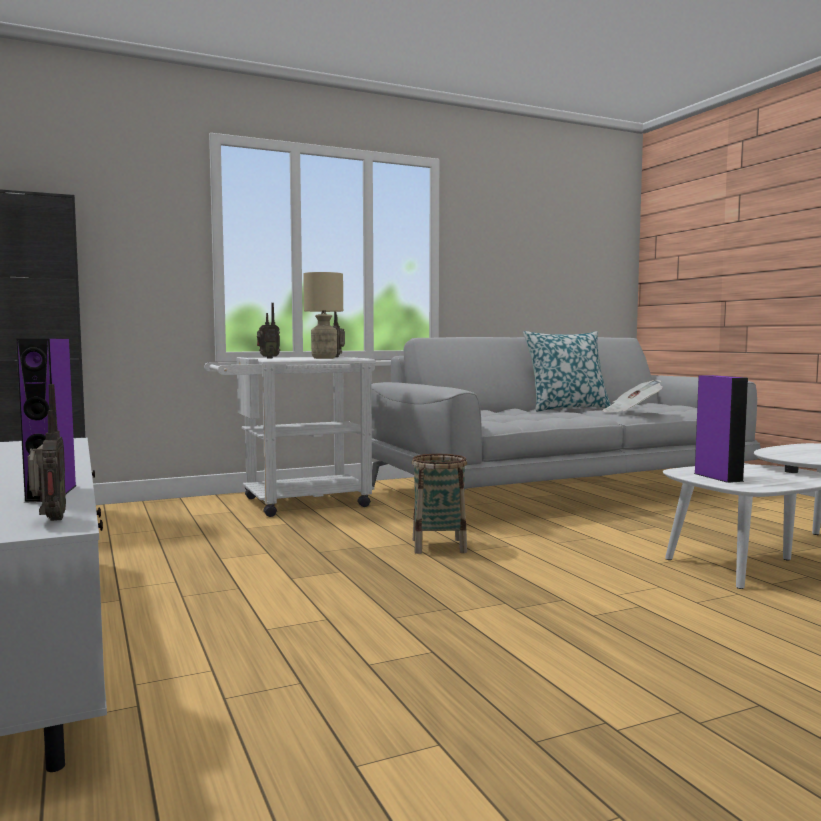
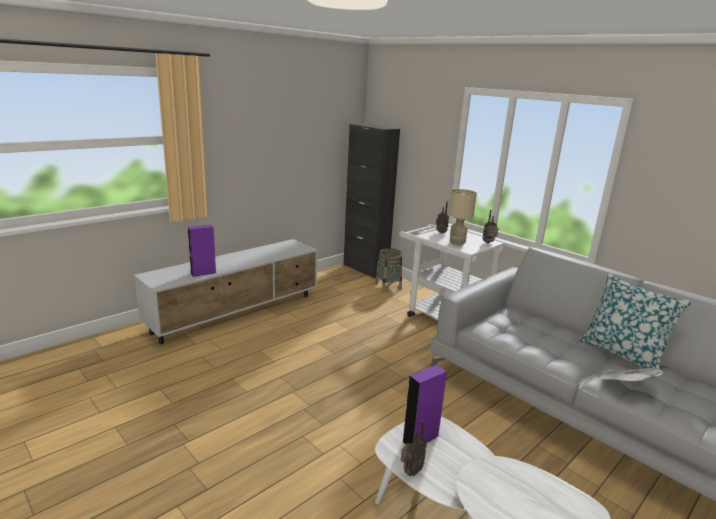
camera: 70 degrees right, 15 degrees up
radio [28,384,66,521] -> radio moved to [400,420,427,476]
basket [412,454,467,554] -> basket moved to [375,248,402,292]

